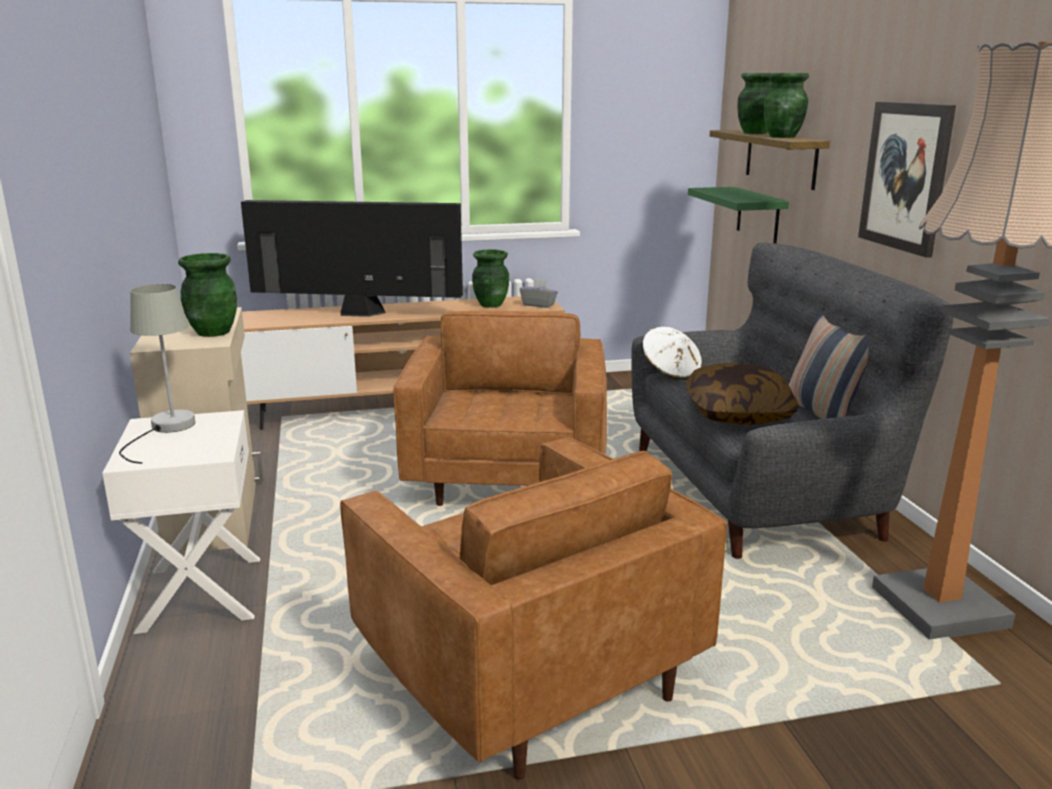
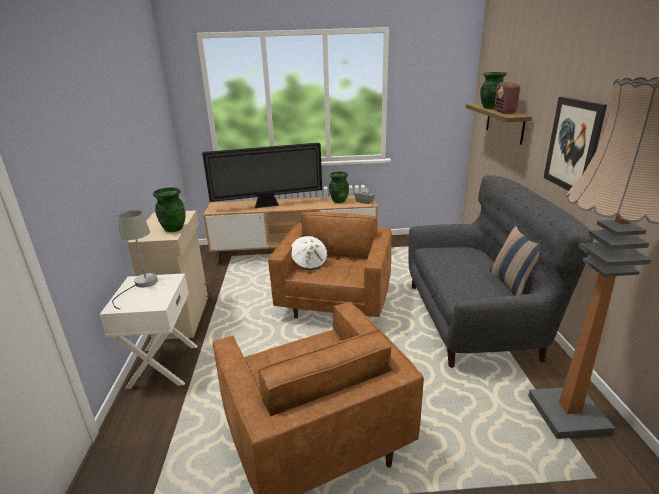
camera: 10 degrees right, 5 degrees up
television [241,200,463,317] -> television turned 150 degrees clockwise [202,142,322,208]
white hat [643,327,702,380] -> white hat moved to [291,236,328,270]
pillow [686,363,799,425] -> none
green shelf [688,187,789,243] -> none
green vase [764,73,809,138] -> radio [494,80,522,114]

